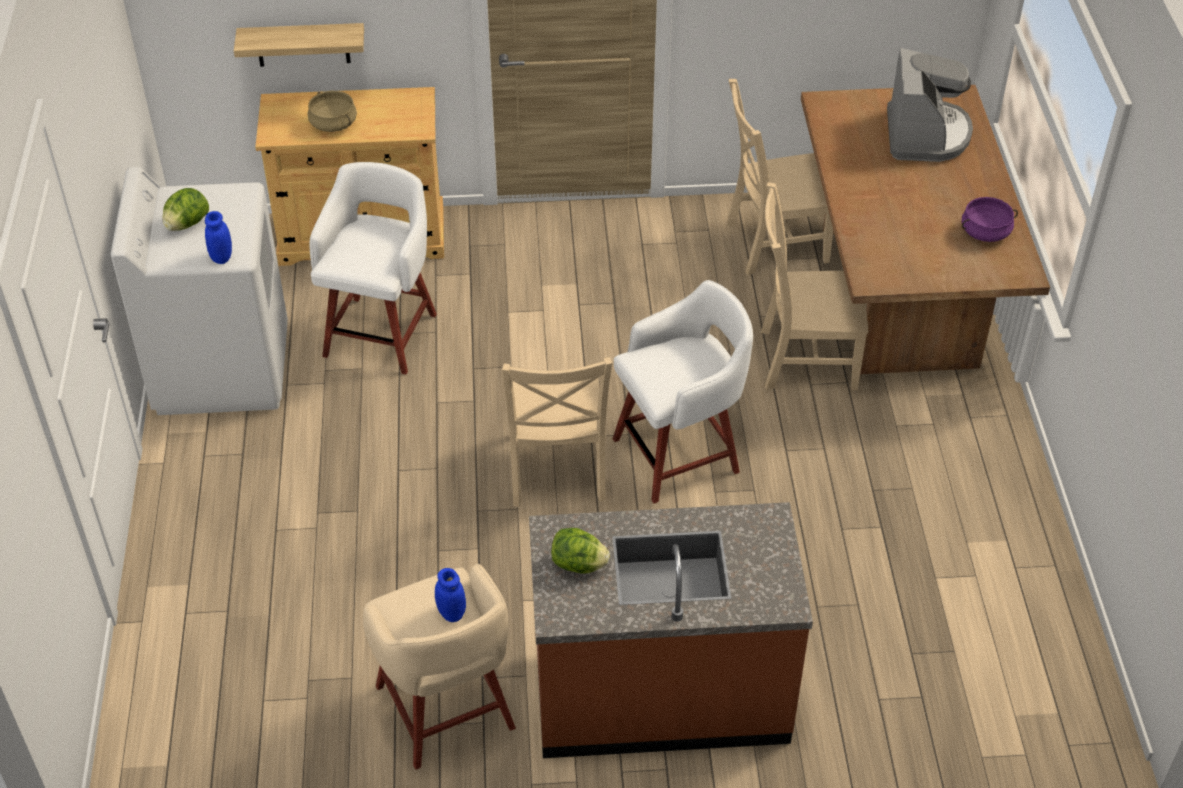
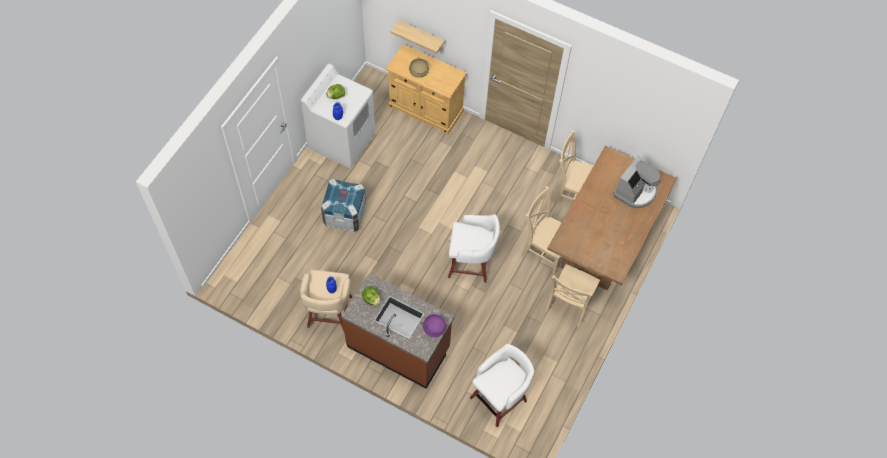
camera: 30 degrees right, 15 degrees up
white stool [309,162,437,375] -> white stool moved to [470,344,534,427]
beige chair [502,357,612,507] -> beige chair moved to [545,264,600,327]
purple cooking pot [962,197,1018,242] -> purple cooking pot moved to [421,314,448,337]
none -> crate [321,179,366,232]

